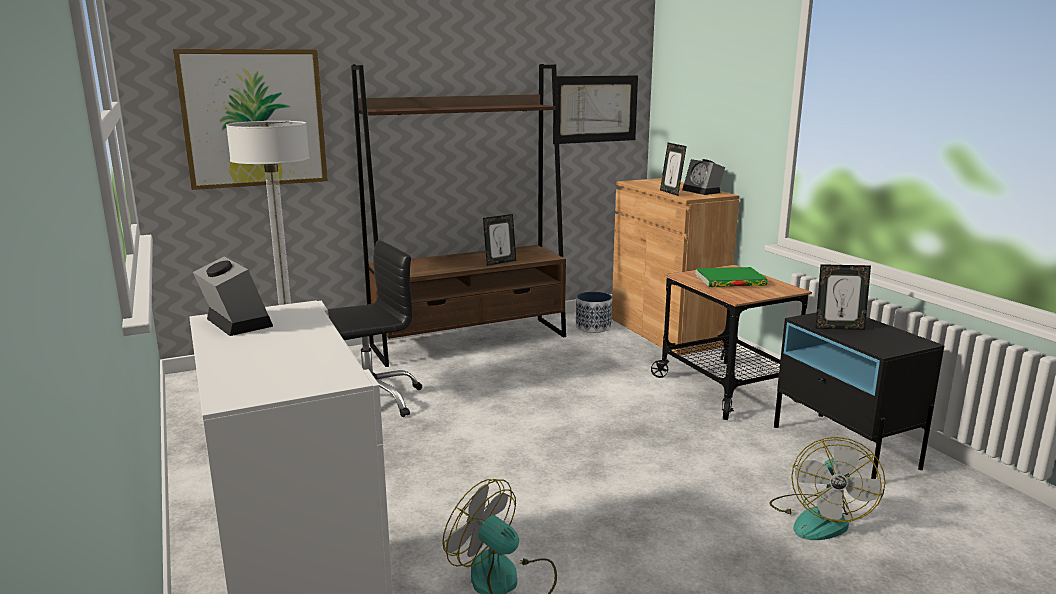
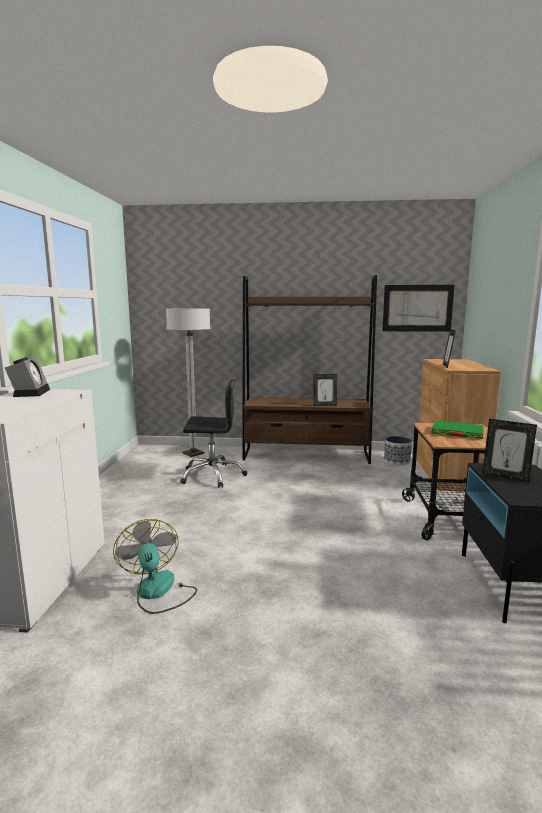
camera: 30 degrees right, 5 degrees down
picture [173,49,328,190] -> none
alarm clock [682,159,725,195] -> none
fan [770,437,885,540] -> none

